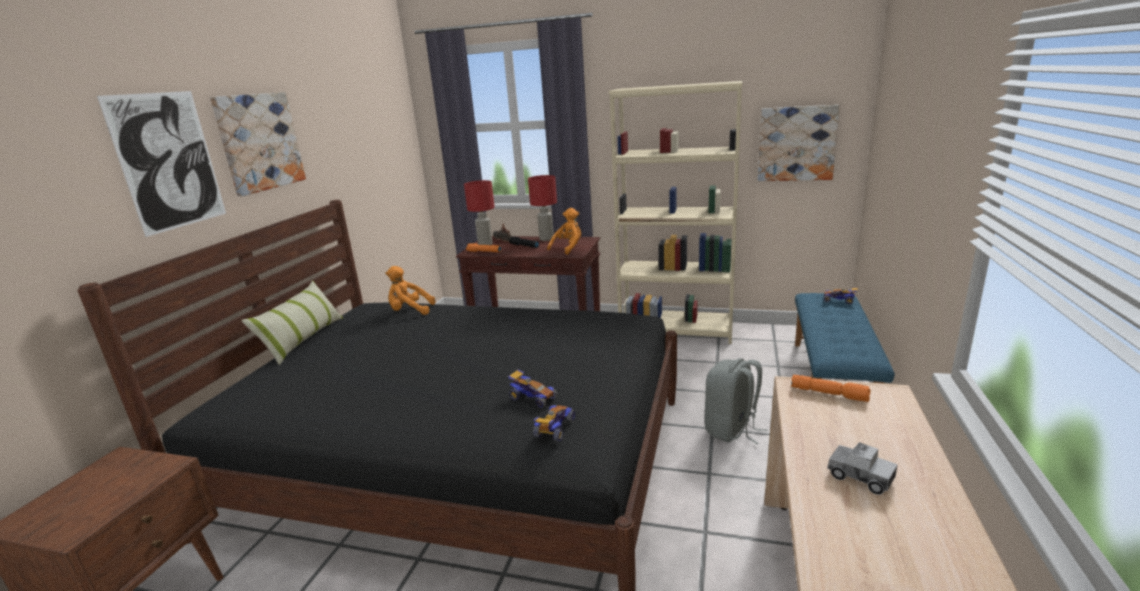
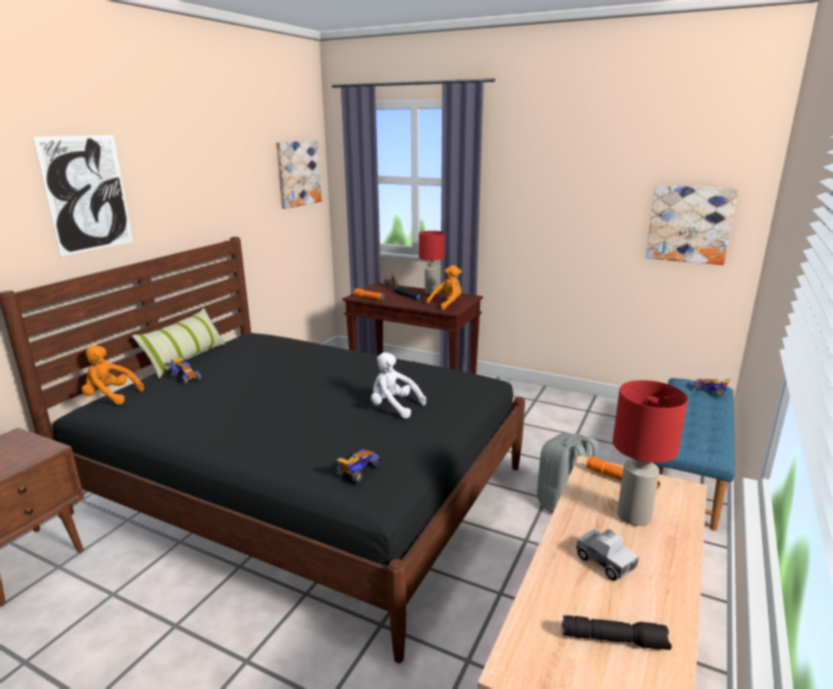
camera: 10 degrees right, 0 degrees up
picture [210,92,306,196] -> picture moved to [276,140,322,209]
orange plush toy [385,266,435,315] -> orange plush toy moved to [81,345,144,405]
red table lamp [464,180,495,245] -> red table lamp moved to [613,380,688,526]
toy car [508,369,557,408] -> toy car moved to [170,357,201,384]
beige bookcase [609,81,743,344] -> none
none -> white plush toy [371,352,426,418]
none -> black flashlight [562,615,672,650]

